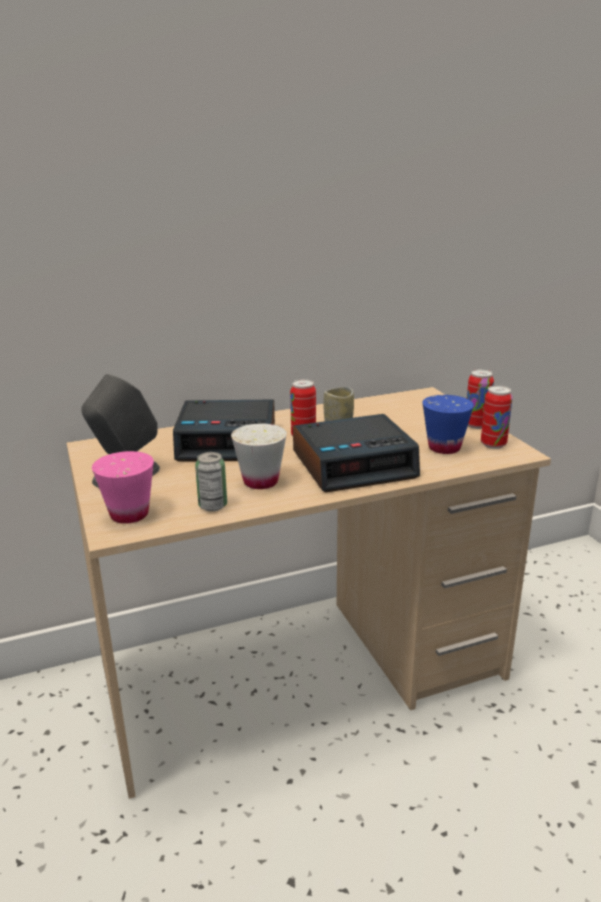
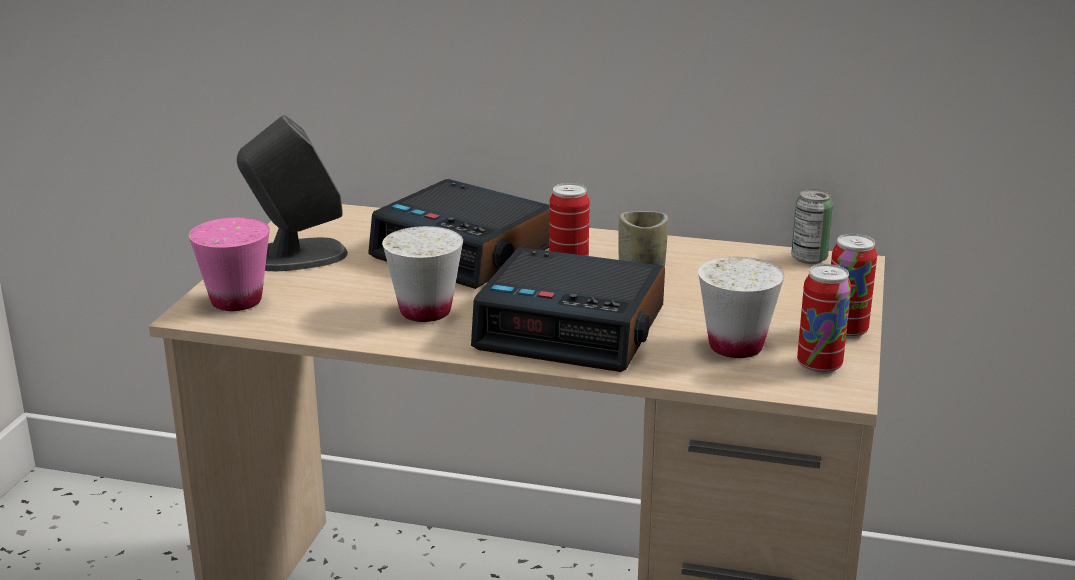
camera: 35 degrees right, 0 degrees up
can [195,452,227,511] -> can moved to [791,189,833,264]
blue cup [422,395,474,454] -> white cup [698,257,784,358]

